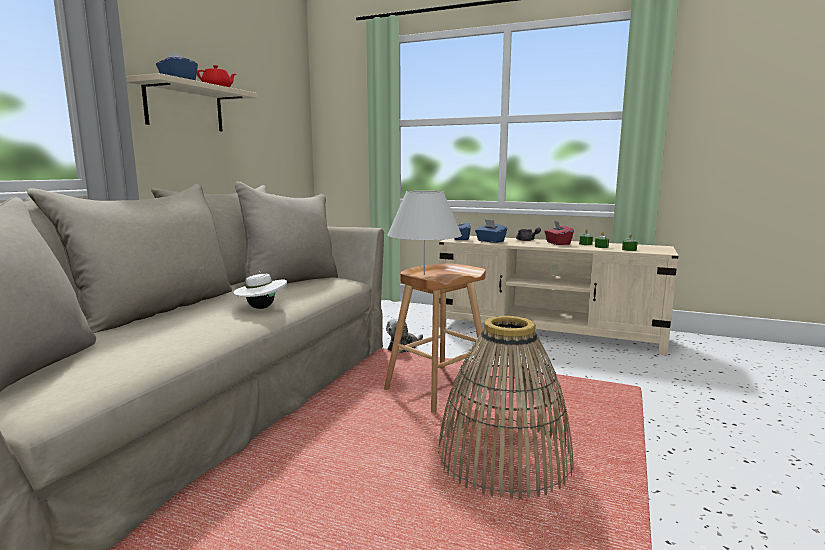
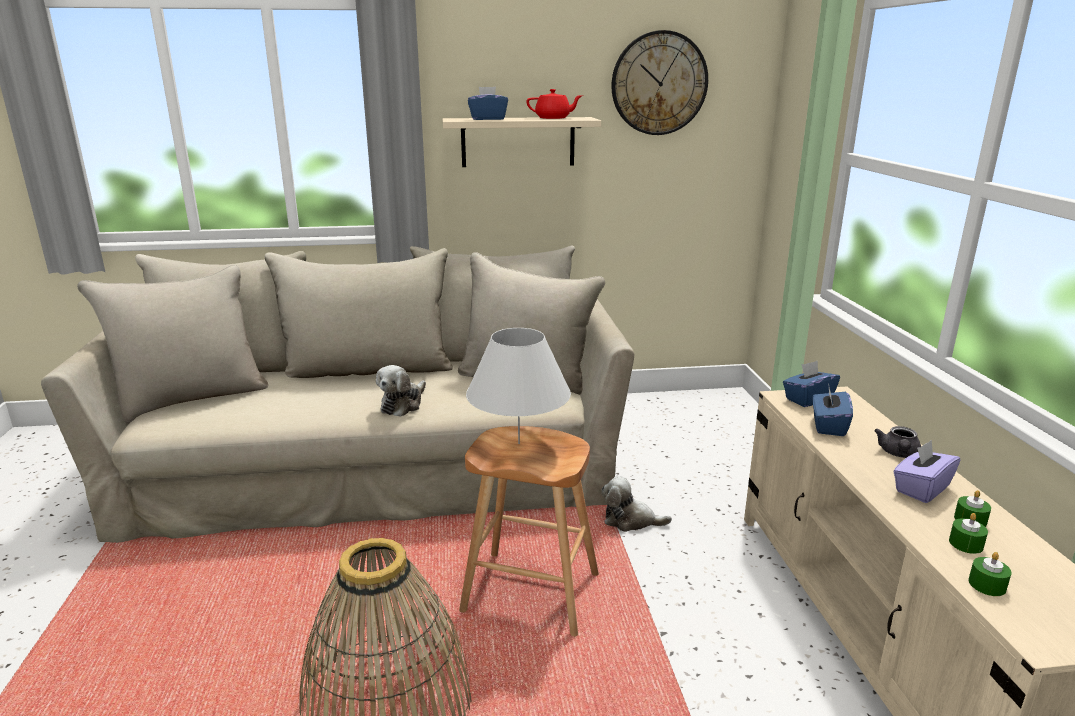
camera: 60 degrees right, 10 degrees up
white hat [233,271,287,309] -> plush toy [376,365,426,417]
red tissue box [544,221,574,245] -> purple tissue box [893,440,960,503]
none -> wall clock [611,30,708,135]

